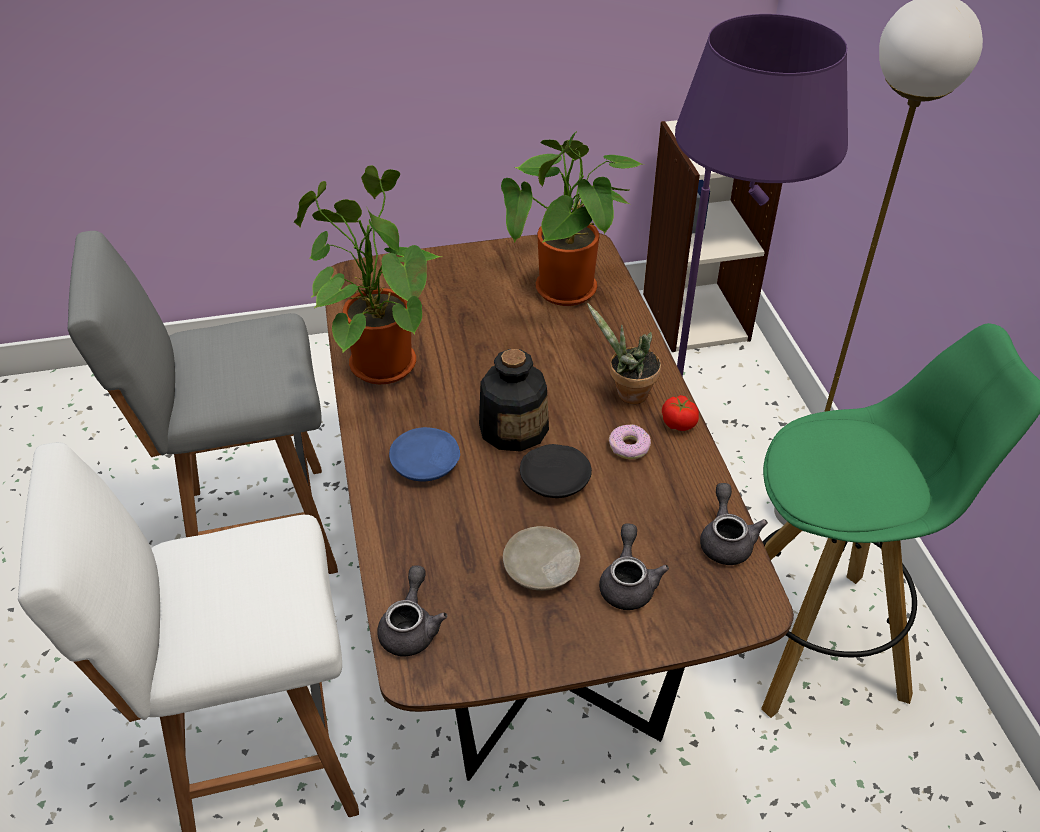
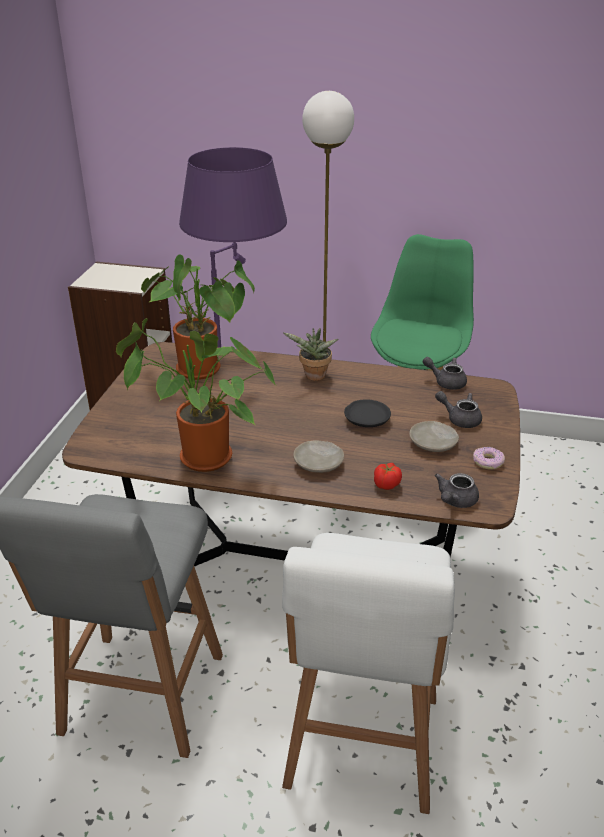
camera: 65 degrees left, 10 degrees down
grey teapot [377,565,447,656] -> grey teapot turned 90 degrees counterclockwise [435,473,479,508]
blue plate [389,427,460,481] -> beige plate [293,440,344,473]
bottle [479,349,549,452] -> none
donut [609,424,651,459] -> donut moved to [473,447,505,470]
tomato [662,395,699,431] -> tomato moved to [374,463,402,490]

